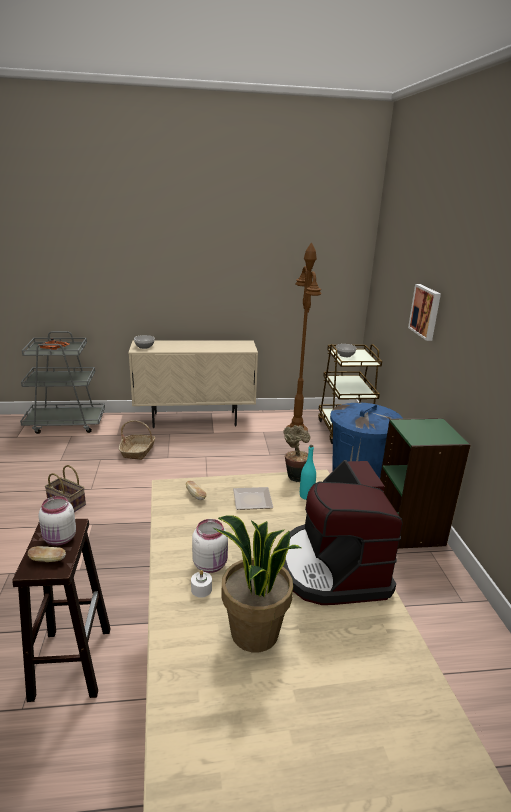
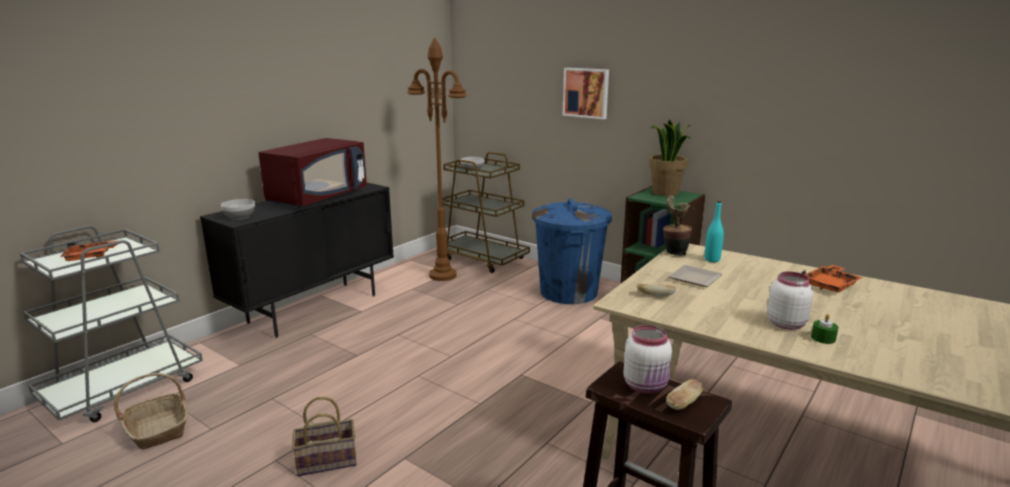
camera: 45 degrees left, 5 degrees down
basket [119,420,155,460] -> basket moved to [114,373,188,450]
beige cabinet [128,341,258,428] -> black cabinet [200,183,394,338]
white candle [191,570,212,598] -> green candle [811,314,838,344]
potted plant [213,515,301,652] -> potted plant moved to [649,119,691,196]
coffee machine [283,460,403,605] -> orange tray [802,265,863,292]
none -> red microwave [258,138,367,208]

